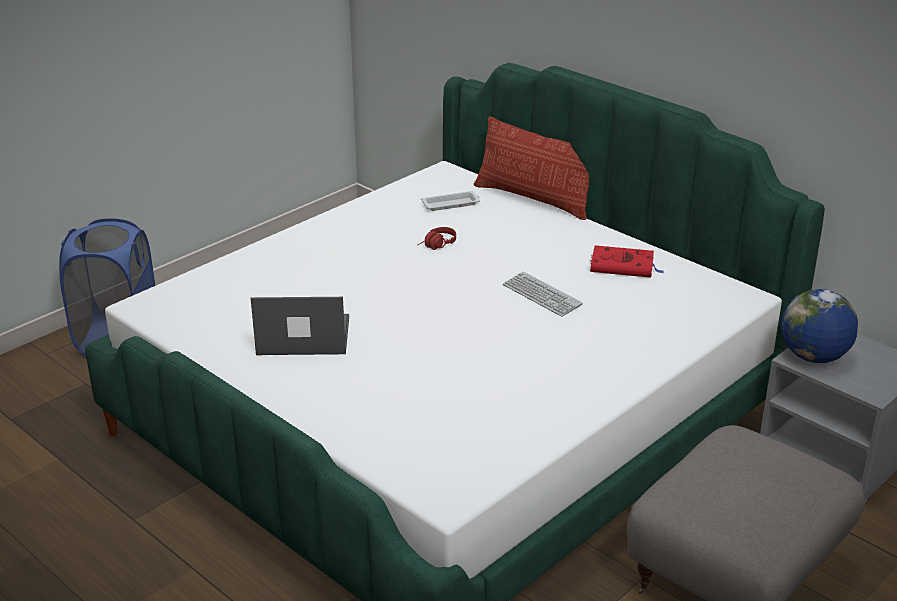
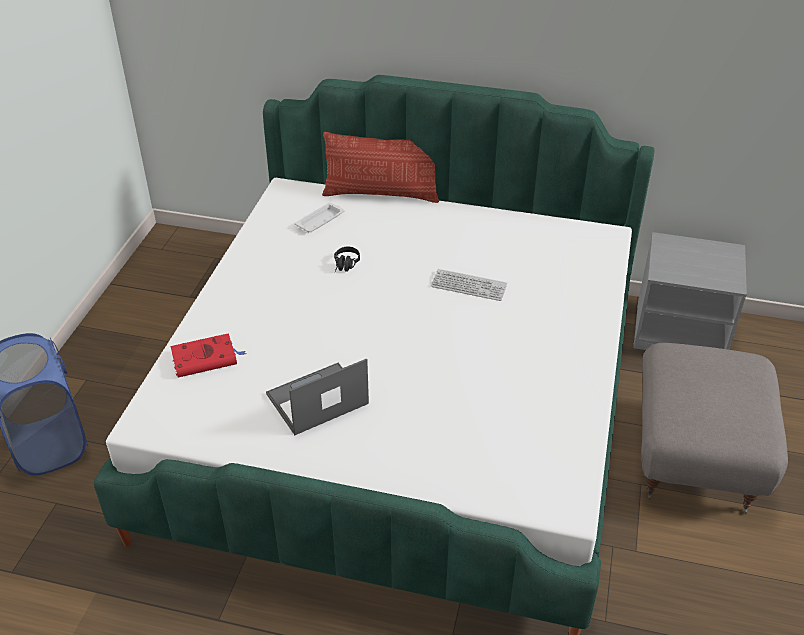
camera: 30 degrees left, 10 degrees up
red headphones [418,227,456,250] -> black headphones [334,247,360,273]
red book [590,245,664,278] -> red book moved to [171,333,246,378]
globe [781,289,858,363] -> none

